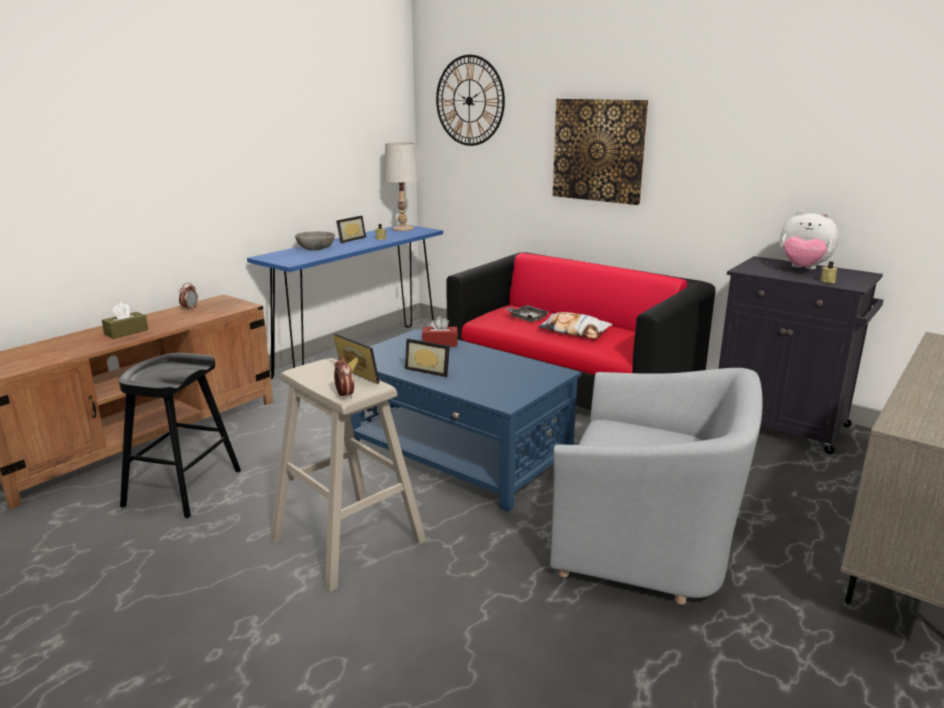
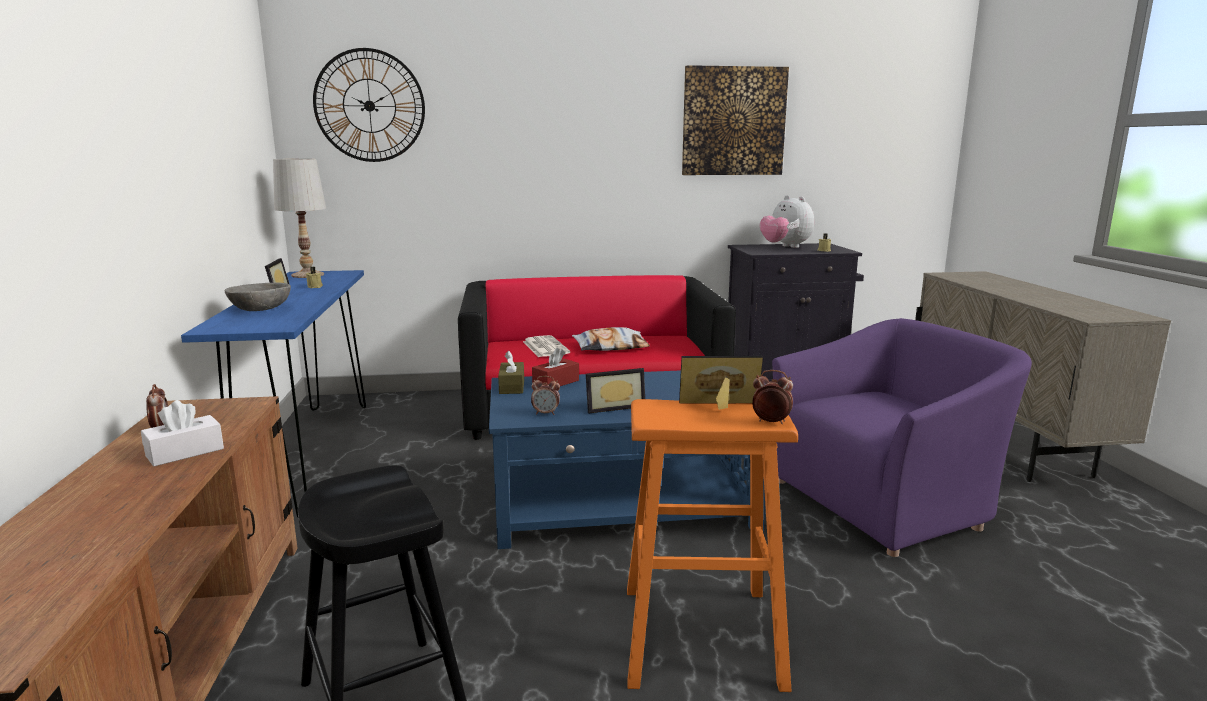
camera: 45 degrees left, 5 degrees down
brown tissue box [102,302,148,339] -> brown tissue box moved to [498,350,524,394]
beige stool [270,358,426,592] -> orange stool [627,399,798,692]
grey tray [505,305,549,322] -> newspaper [523,335,570,357]
grey armchair [550,368,763,604] -> purple armchair [772,318,1032,557]
picture [553,99,648,205] -> picture moved to [682,65,789,175]
plush toy [780,210,839,269] -> plush toy turned 75 degrees clockwise [760,195,814,248]
none -> white tissue box [141,400,224,466]
none -> alarm clock [531,376,560,415]

